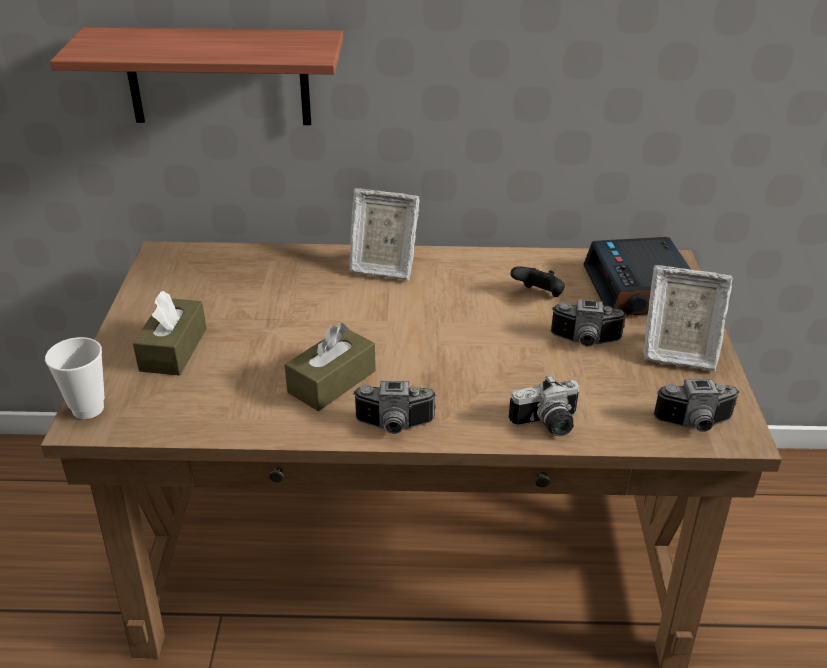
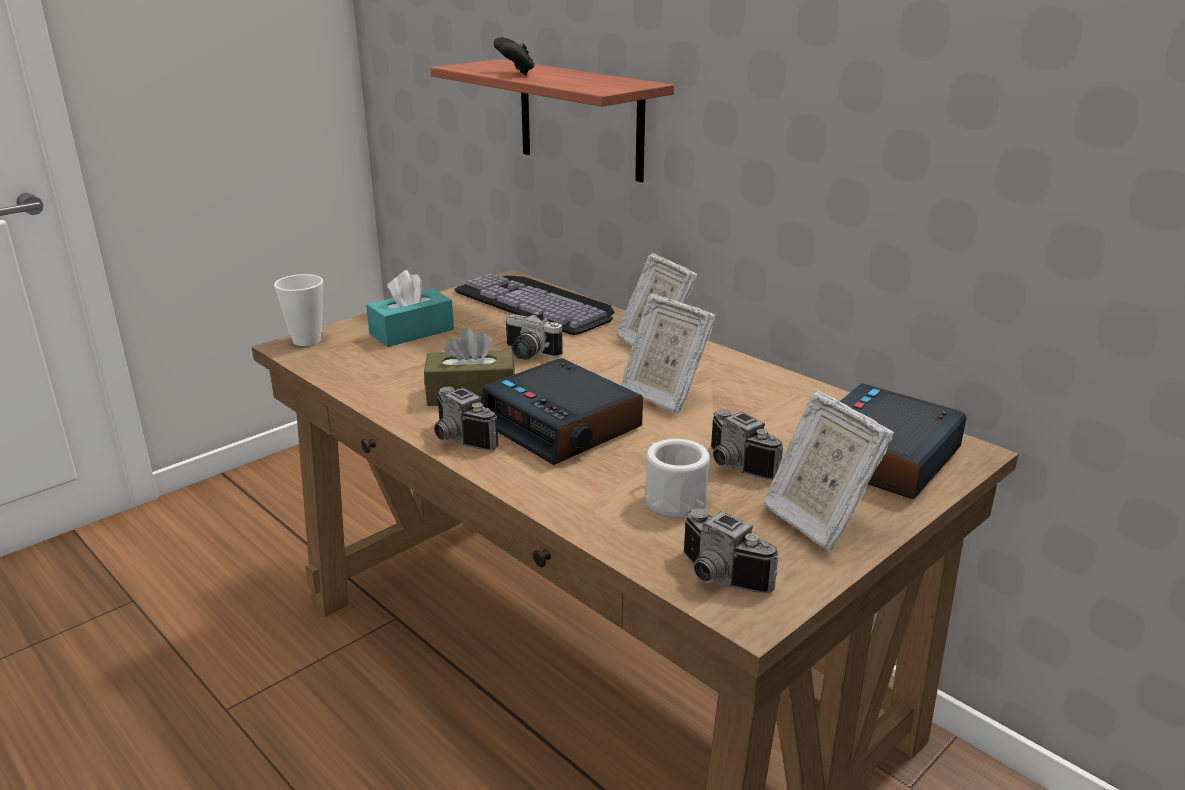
camera: 45 degrees right, 10 degrees down
brown tissue box [133,291,206,376] -> turquoise tissue box [366,270,454,347]
camera [509,375,580,436] -> camera moved to [505,310,563,360]
black game controller [510,266,565,297] -> black game controller moved to [494,37,534,76]
none -> keyboard [454,273,614,335]
none -> alarm clock [481,358,643,465]
none -> picture frame [621,294,716,414]
none -> white mug [645,439,710,518]

